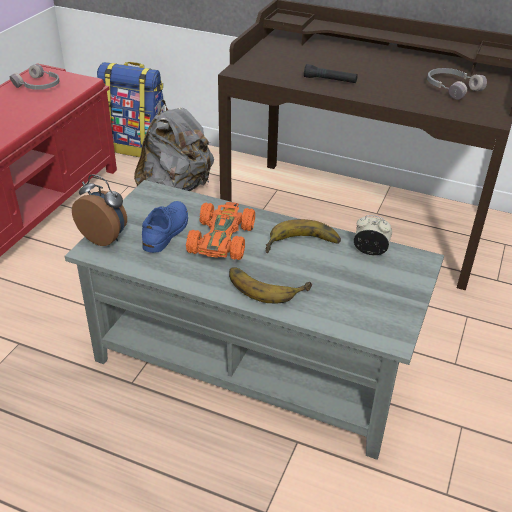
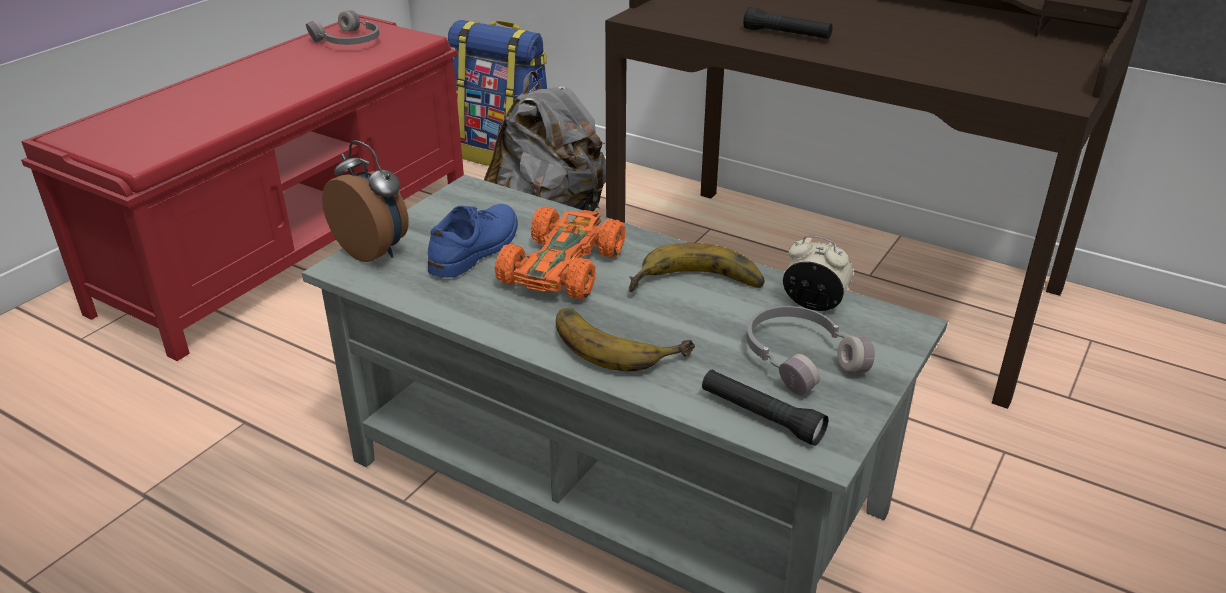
camera: 10 degrees right, 5 degrees down
grey headphones [427,68,487,100] -> grey headphones moved to [746,306,875,395]
none -> black flashlight [702,370,828,446]

